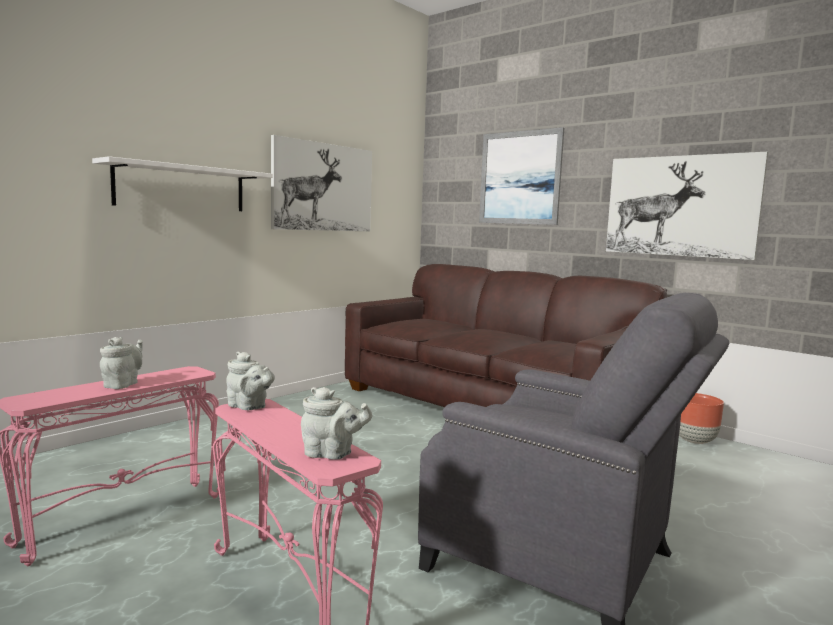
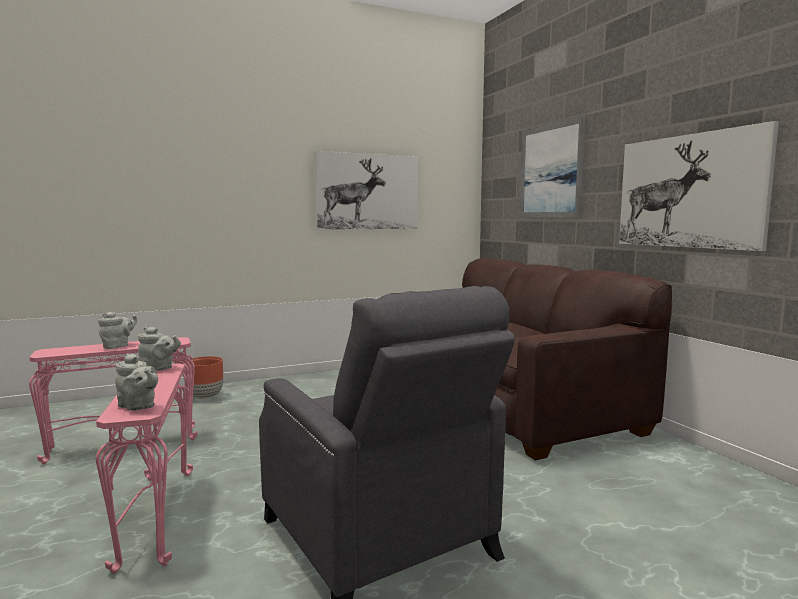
camera: 25 degrees right, 0 degrees up
white shelf [92,156,273,211] -> none
grey teapot [226,351,275,410] -> grey teapot turned 45 degrees counterclockwise [138,327,181,371]
brown planter [679,393,724,444] -> brown planter moved to [189,356,223,399]

